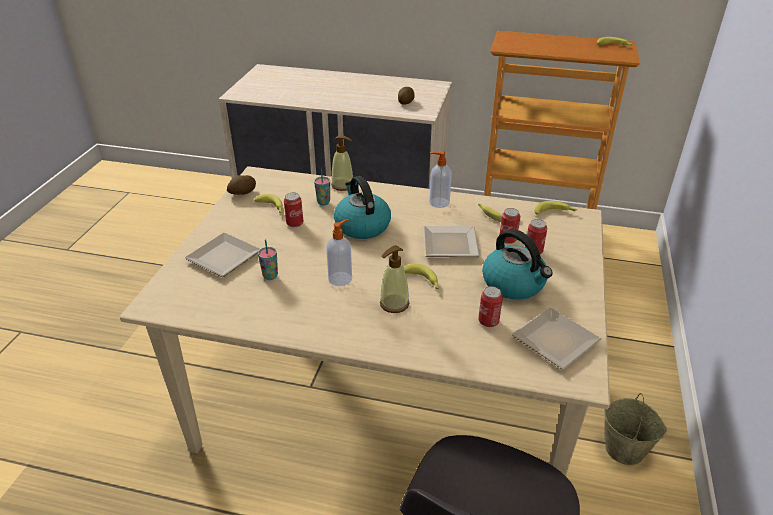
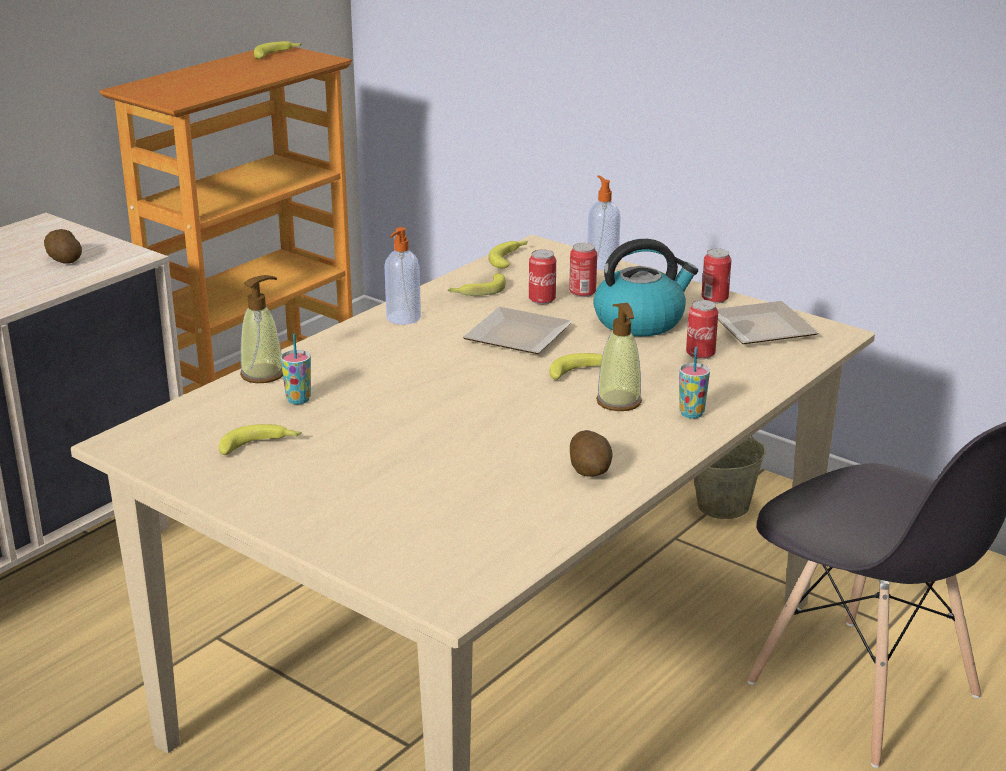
camera: 65 degrees left, 10 degrees down
plate [185,232,260,277] -> none
potato [227,175,256,195] -> potato moved to [570,430,612,476]
cup [258,239,278,280] -> cup moved to [679,347,710,419]
can [284,193,303,227] -> can moved to [702,248,732,303]
soap dispenser [326,219,352,286] -> soap dispenser moved to [587,176,621,270]
kettle [334,176,391,239] -> none

